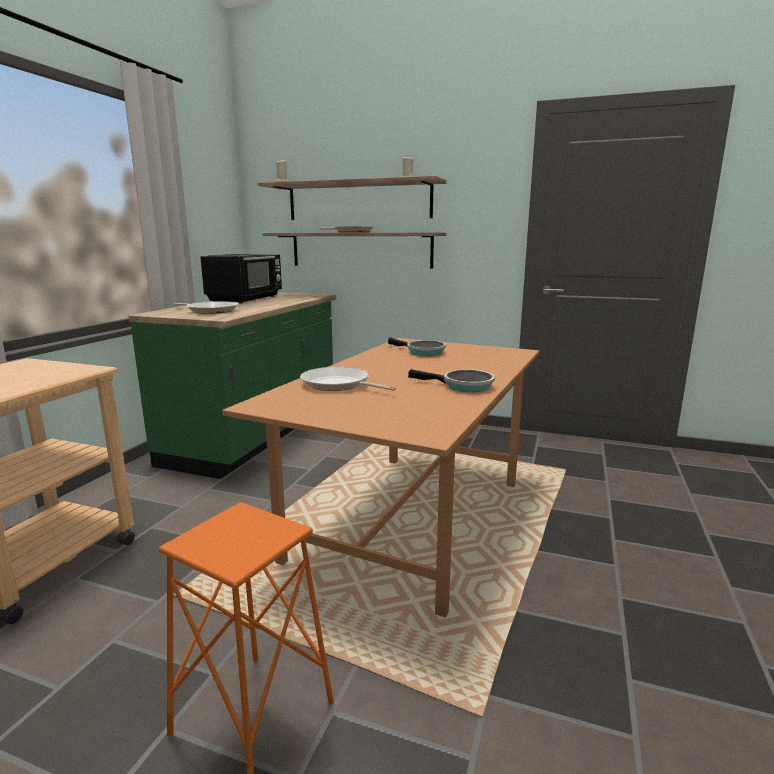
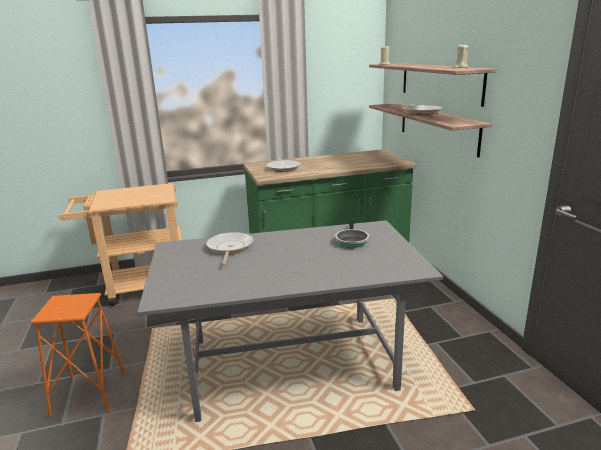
camera: 55 degrees right, 5 degrees up
black microwave [200,254,282,304] -> none
brown dining table [222,338,539,618] -> grey dining table [137,220,443,422]
frying pan [408,369,495,393] -> none

